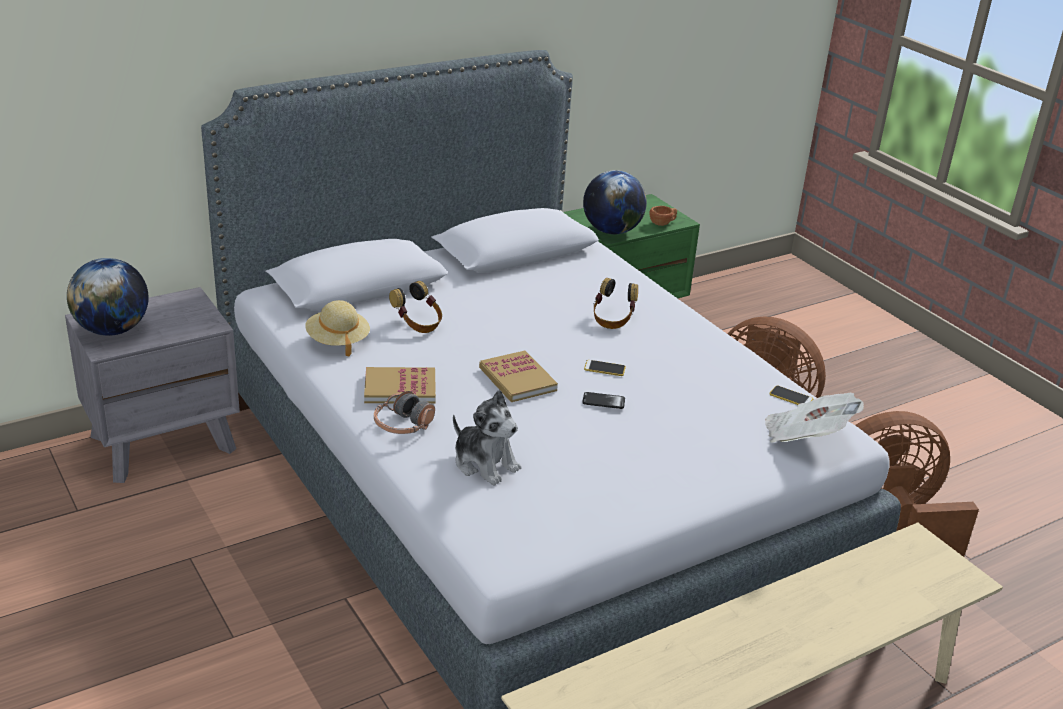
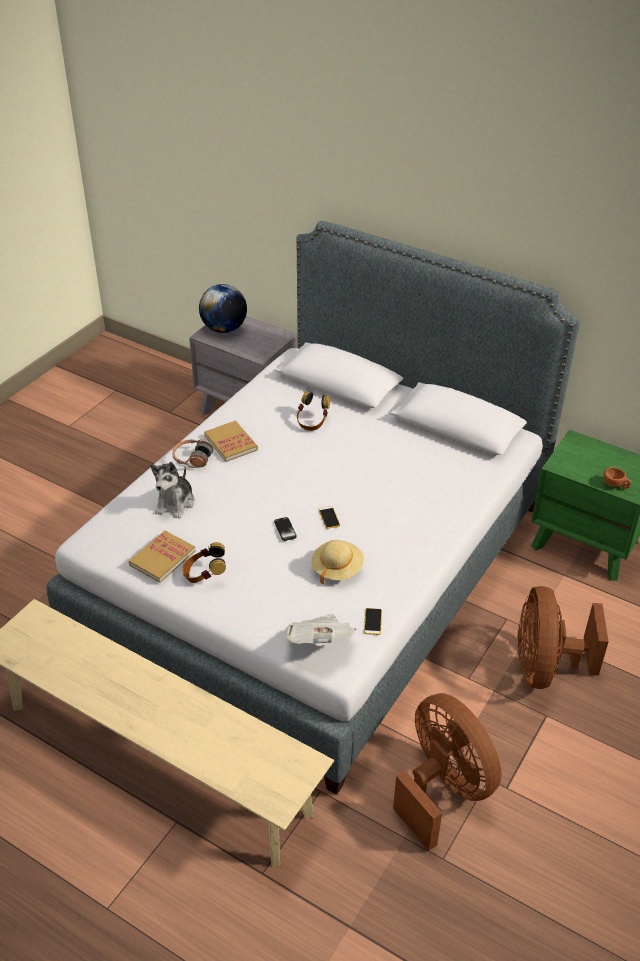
camera: 65 degrees right, 10 degrees up
beige hat [305,300,370,357] -> beige hat moved to [311,540,364,585]
book [479,351,558,402] -> book moved to [128,531,195,583]
globe [583,170,647,234] -> none
headphones [593,278,638,329] -> headphones moved to [182,542,226,583]

